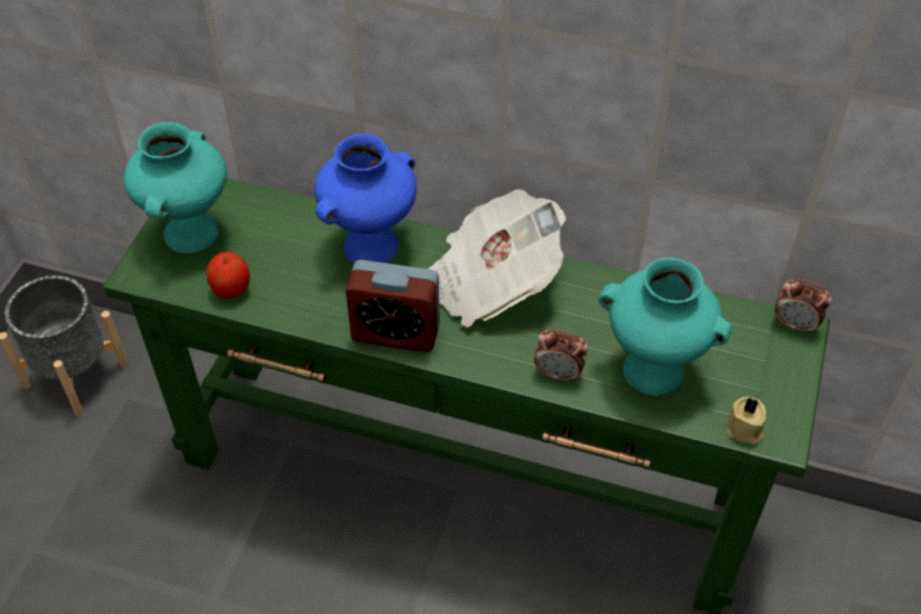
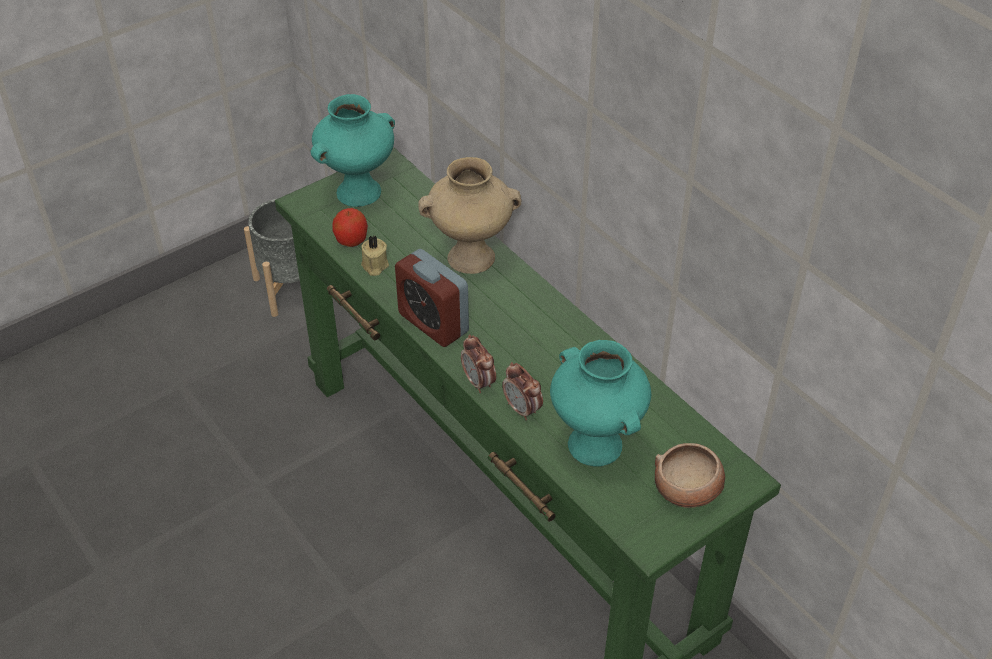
camera: 35 degrees right, 5 degrees down
blue vase [314,134,417,263] -> beige vase [418,157,521,274]
newspaper [428,189,566,327] -> none
beige candle [727,397,766,445] -> beige candle moved to [361,236,389,276]
alarm clock [775,279,832,335] -> alarm clock moved to [461,334,496,393]
none -> bowl [655,443,725,508]

